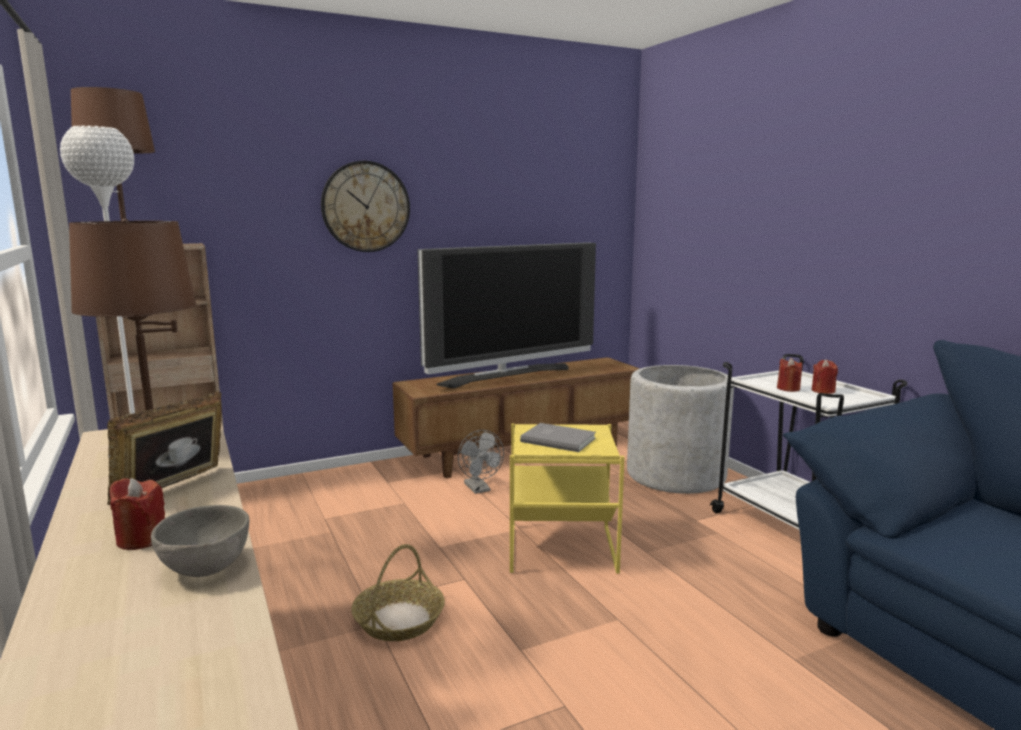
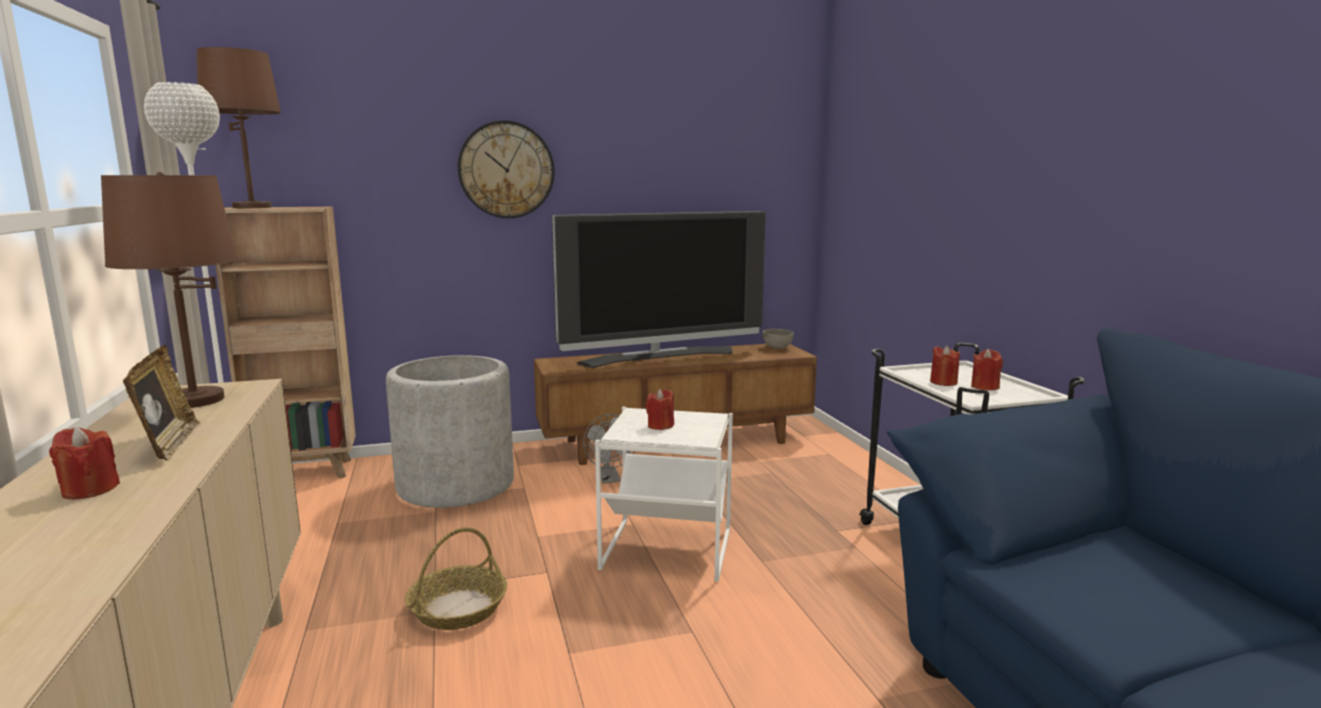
camera: 10 degrees right, 0 degrees up
picture frame [107,392,222,505] -> picture frame turned 120 degrees clockwise [123,345,200,461]
grey bowl [151,505,249,577] -> grey bowl moved to [762,329,794,349]
yellow side table [510,423,625,574] -> white side table [595,407,733,582]
grey book [520,423,596,452] -> red candle [646,389,674,430]
grey planter [627,365,734,494] -> grey planter moved to [386,355,514,508]

